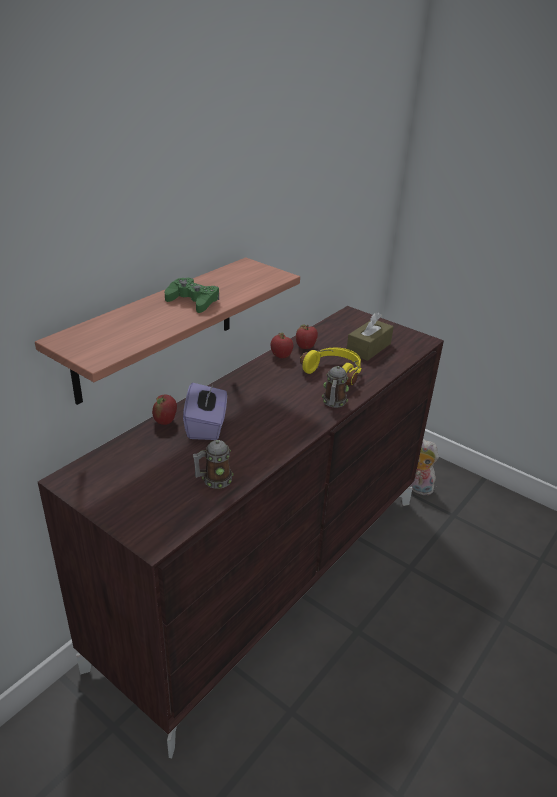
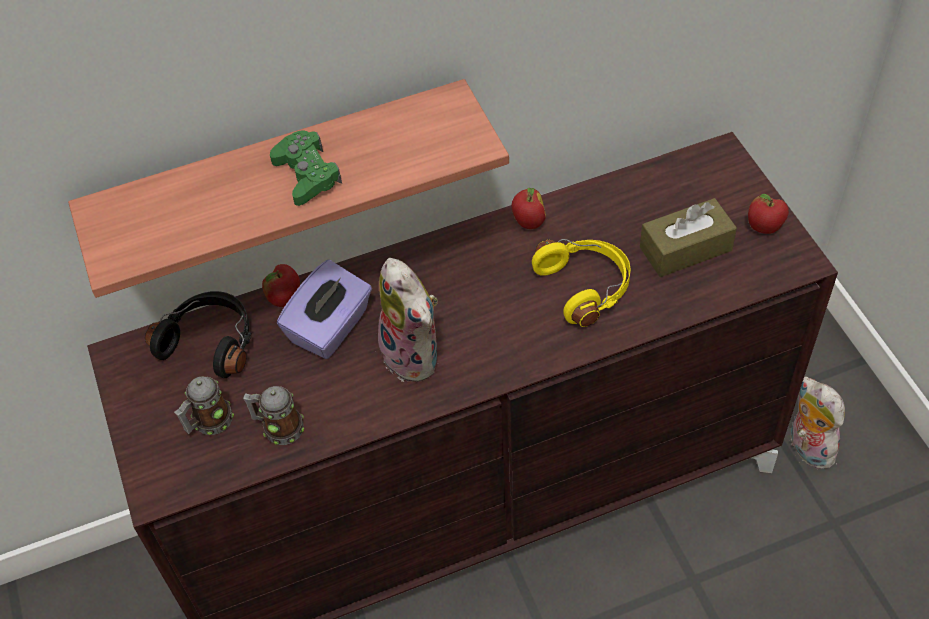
camera: 35 degrees right, 20 degrees up
apple [296,325,318,349] -> apple moved to [748,194,789,234]
mug [322,366,349,408] -> mug moved to [174,376,234,435]
none -> black headphones [145,291,252,378]
none -> plush toy [378,258,438,382]

